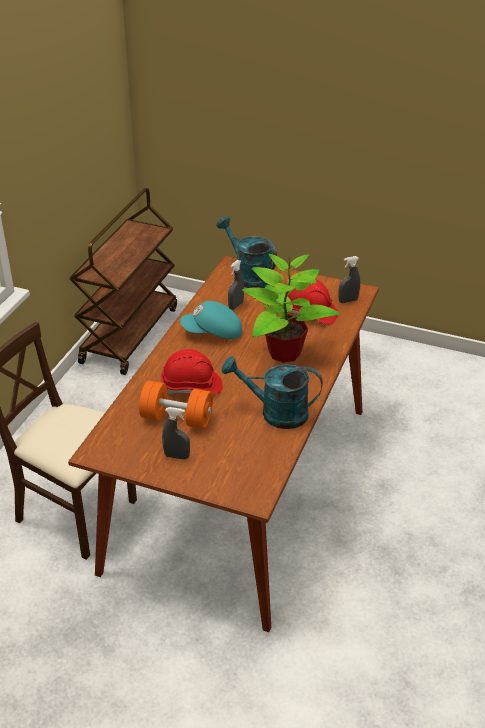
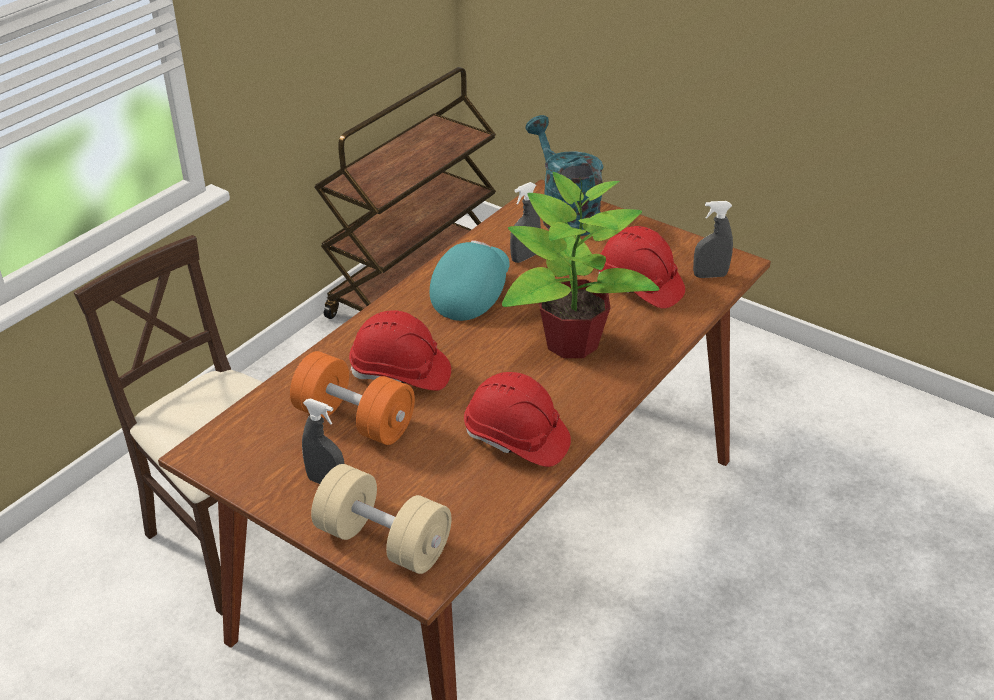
camera: 15 degrees right, 0 degrees up
turquoise cap [180,301,242,339] -> turquoise cap turned 105 degrees clockwise [430,240,510,321]
turquoise watering can [222,356,323,429] -> red hard hat [464,372,571,467]
none -> beige dumbbell [311,464,452,574]

